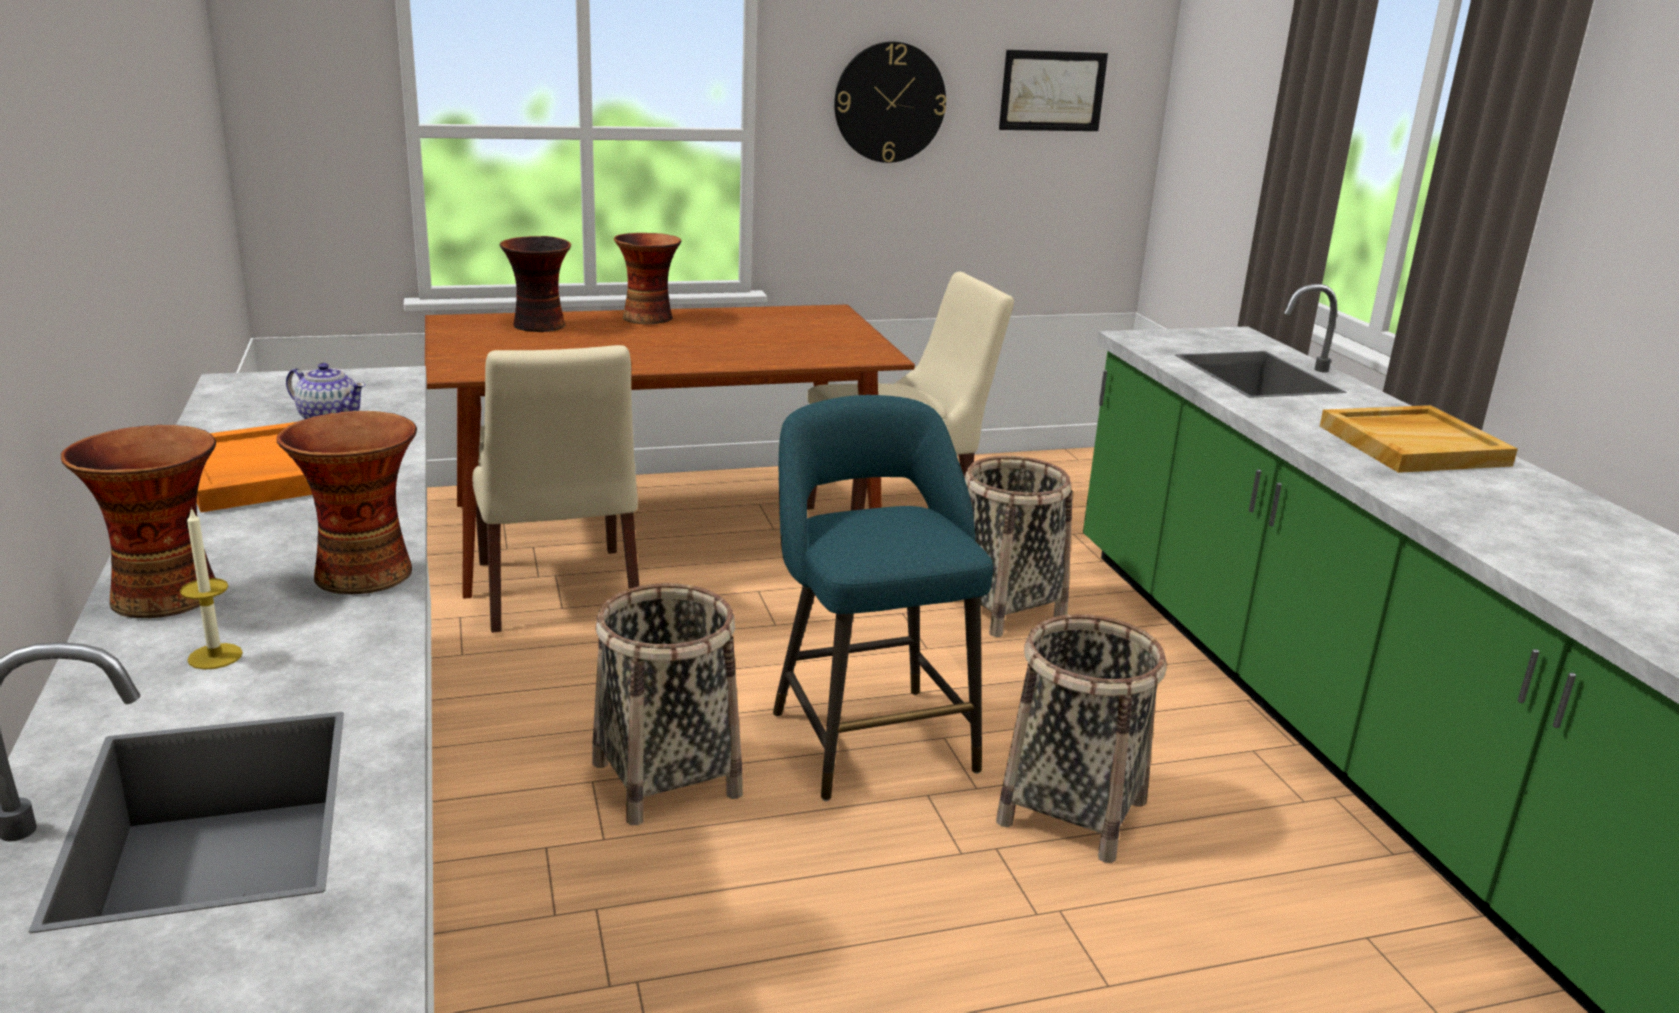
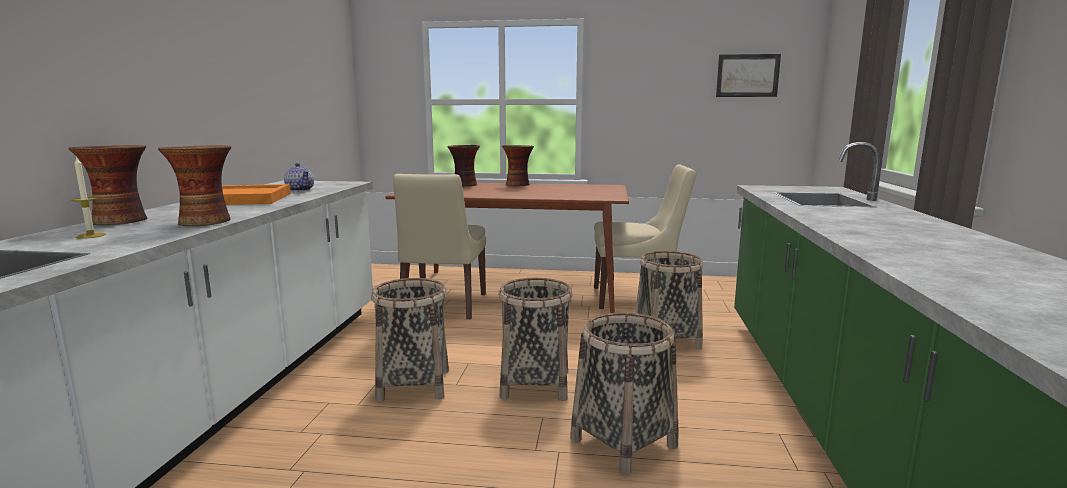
camera: 25 degrees right, 10 degrees down
turquoise stool [773,395,993,801] -> basket [499,278,573,401]
wall clock [834,42,946,163] -> none
beige tray [1320,405,1518,473] -> none

